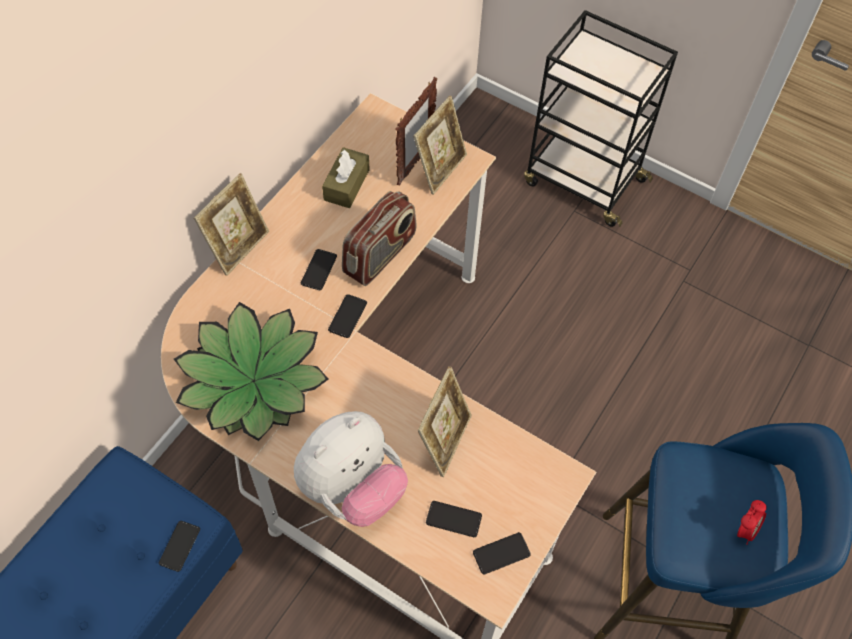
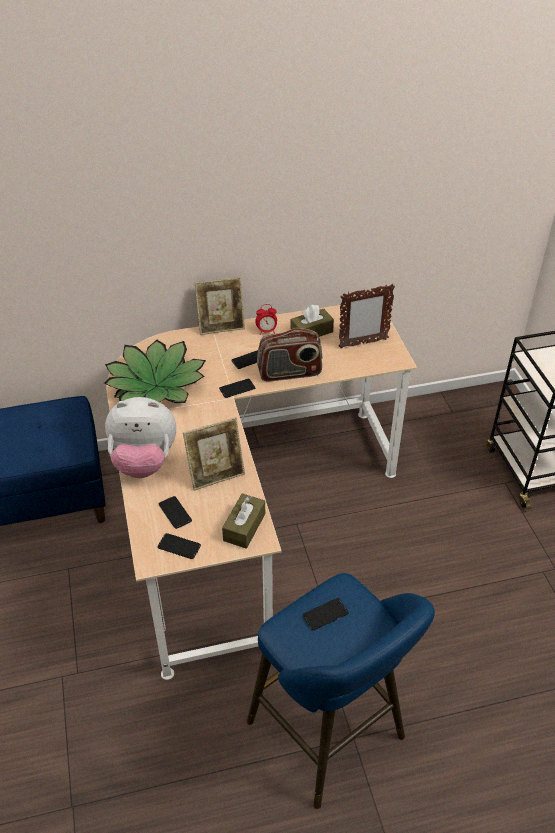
camera: 45 degrees right, 15 degrees down
phone [159,521,200,572] -> phone moved to [303,598,349,630]
picture frame [413,96,467,195] -> none
alarm clock [737,500,767,545] -> alarm clock moved to [255,304,277,335]
none -> brown tissue box [222,493,265,549]

